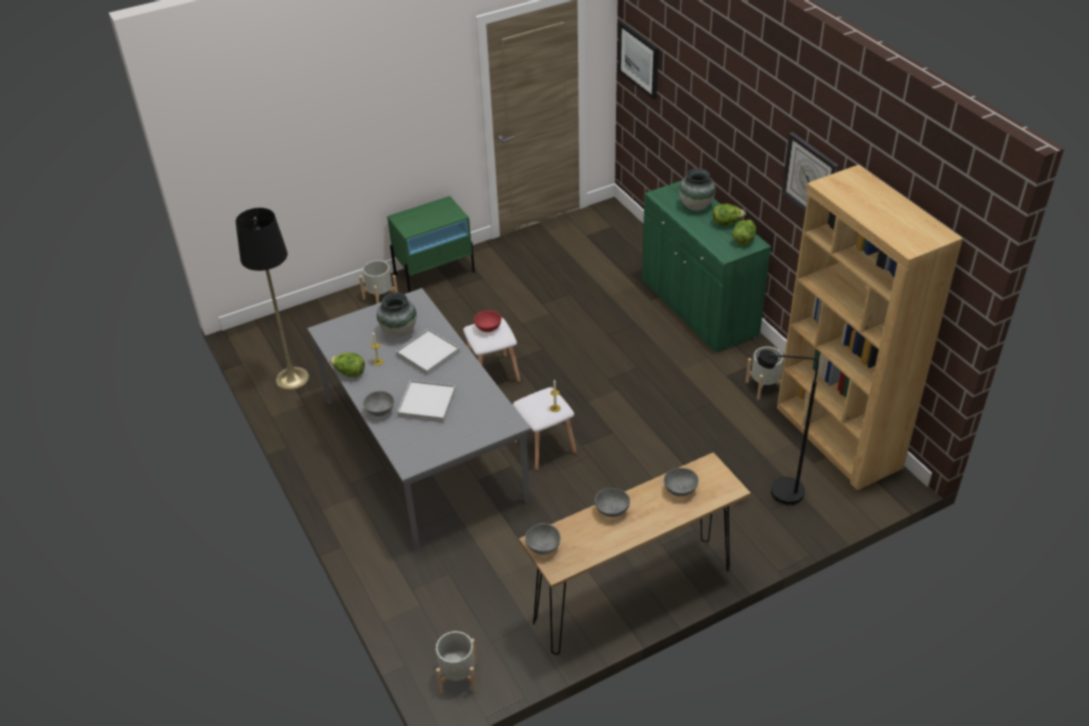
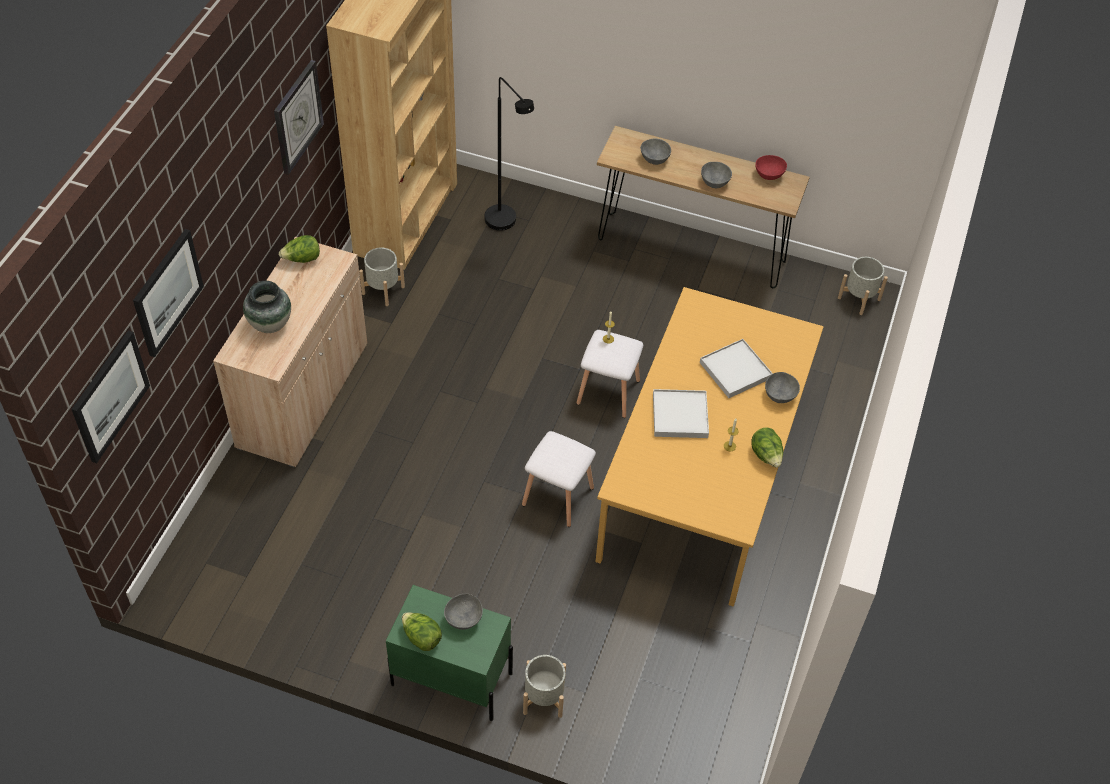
camera: 135 degrees left, 10 degrees up
black floor lamp [236,208,309,390] -> none
grey dining table [307,288,530,551] -> orange dining table [595,287,824,607]
vase [377,292,417,338] -> none
red bowl [474,310,502,332] -> red bowl moved to [755,155,787,180]
grey bowl [525,523,561,555] -> grey bowl moved to [444,594,483,630]
green cabinet [642,180,771,353] -> beige cabinet [213,237,367,467]
lettuce [713,204,746,226] -> lettuce moved to [402,612,442,651]
none -> picture [133,229,204,357]

